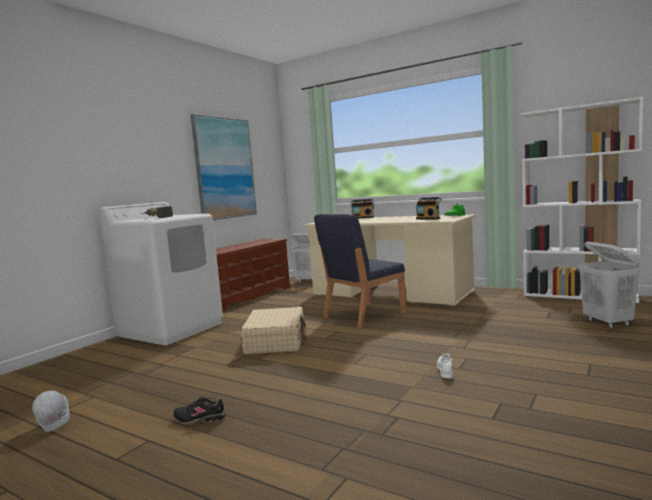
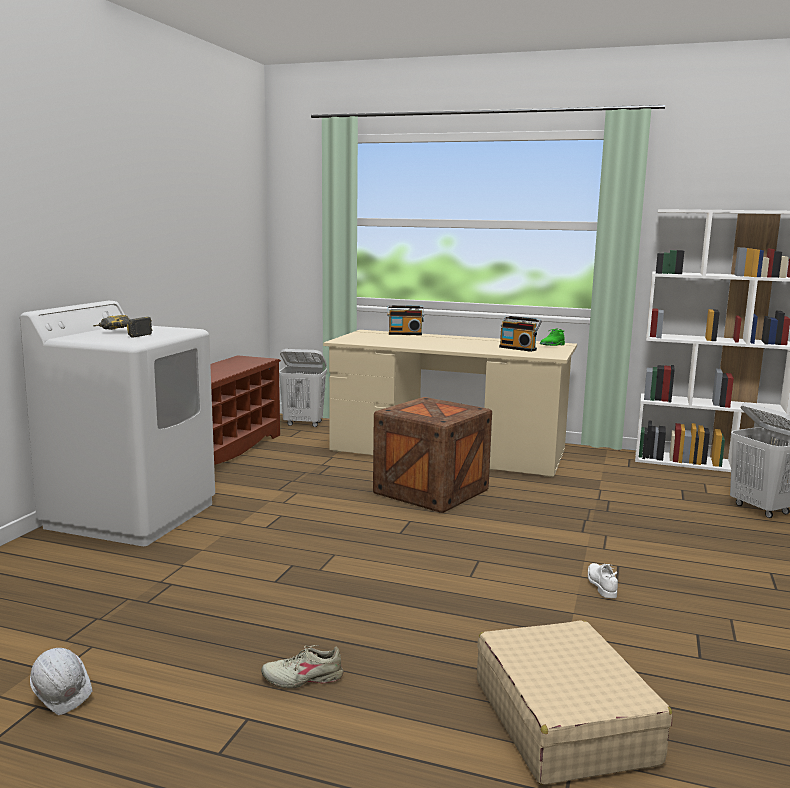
camera: 15 degrees left, 5 degrees up
black shoe [173,397,226,424] -> beige shoe [261,645,344,688]
picture [191,114,257,220] -> none
beige suitcase [241,307,307,354] -> beige suitcase moved to [477,620,672,785]
blue chair [314,214,406,328] -> crate [373,397,492,513]

